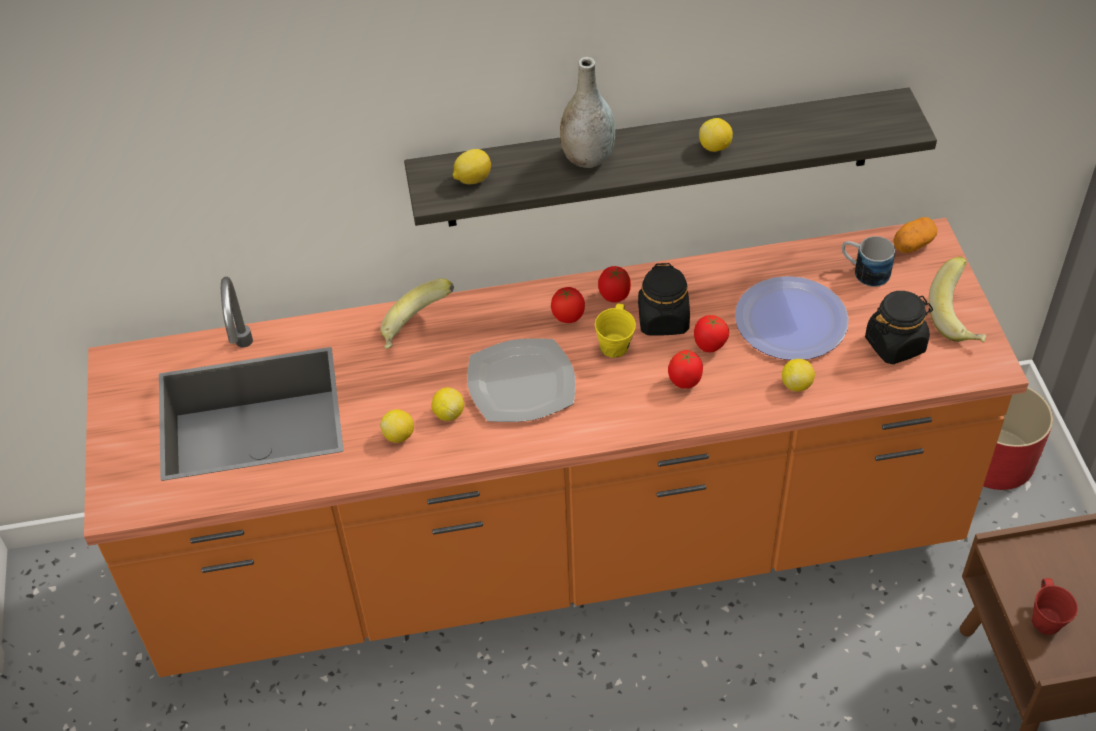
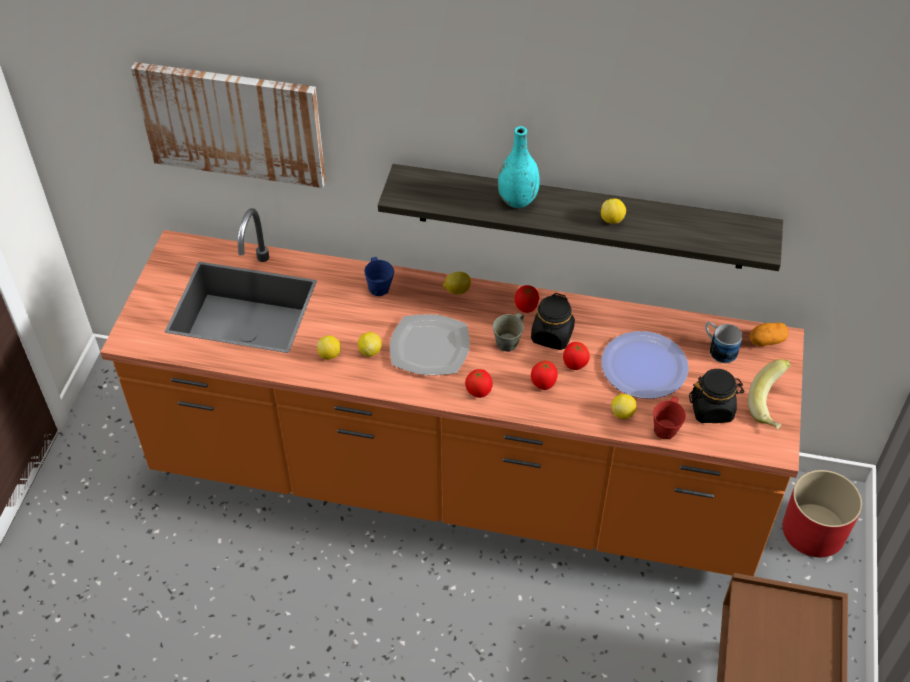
camera: 20 degrees right, 0 degrees up
banana [381,278,454,349] -> blue mug [364,257,394,296]
lemon [453,149,491,184] -> lemon moved to [443,272,471,295]
tomato [551,287,585,323] -> tomato moved to [465,369,493,398]
grey vase [560,57,615,168] -> turquoise vase [498,126,540,208]
yellow mug [595,304,636,358] -> grey mug [493,313,524,352]
red mug [1032,578,1078,635] -> red mug moved to [653,397,686,439]
none -> picture [131,62,326,188]

